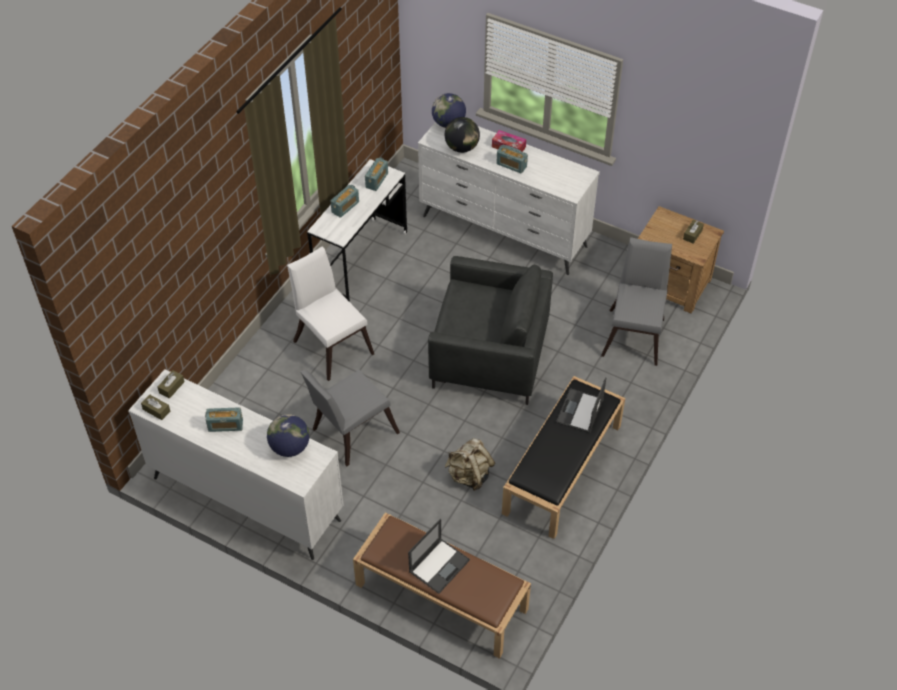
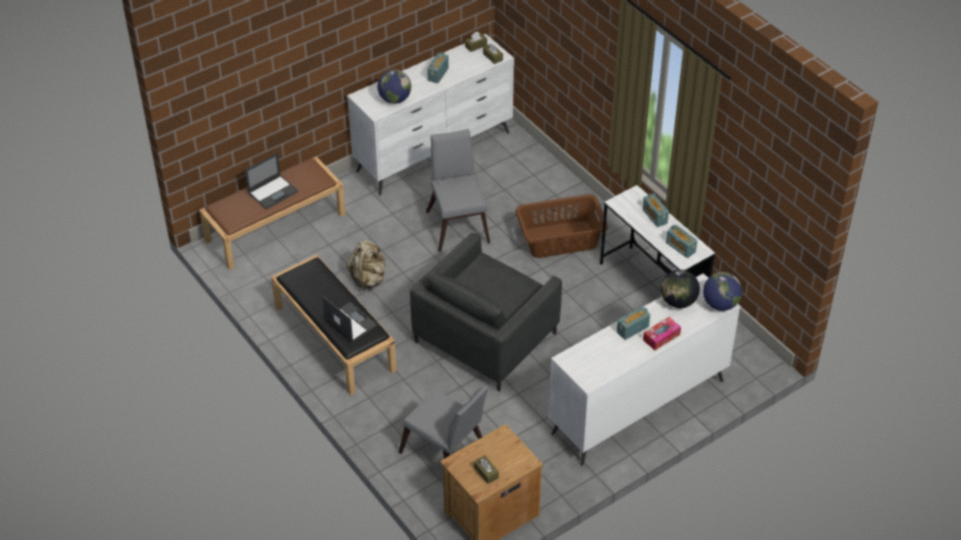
camera: 115 degrees right, 5 degrees down
white chair [287,246,374,381] -> brown laundry basket [516,194,608,258]
laptop [408,519,470,594] -> laptop turned 105 degrees counterclockwise [245,152,298,210]

